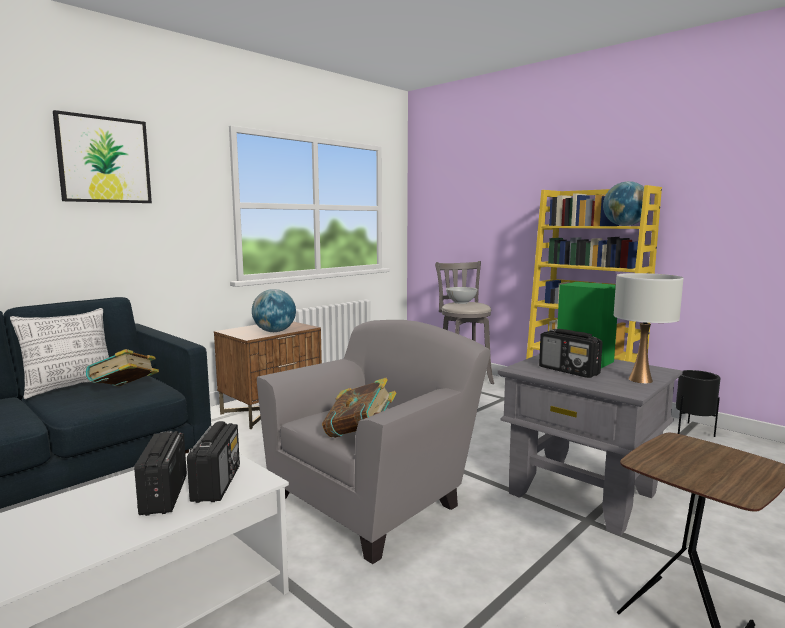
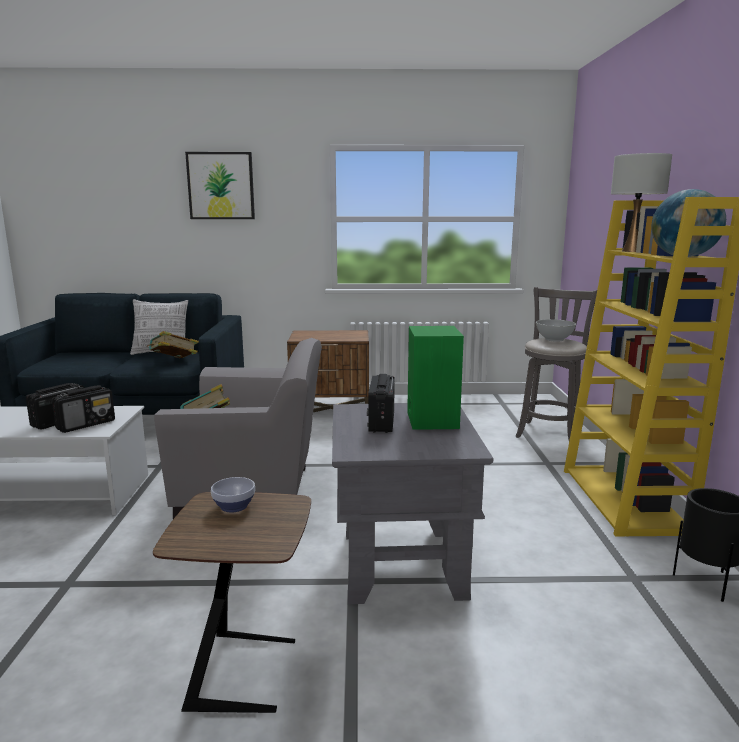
camera: 45 degrees right, 5 degrees up
globe [252,289,296,332] -> none
white table lamp [614,273,683,384] -> white table lamp moved to [611,153,672,252]
none -> bowl [211,477,255,513]

